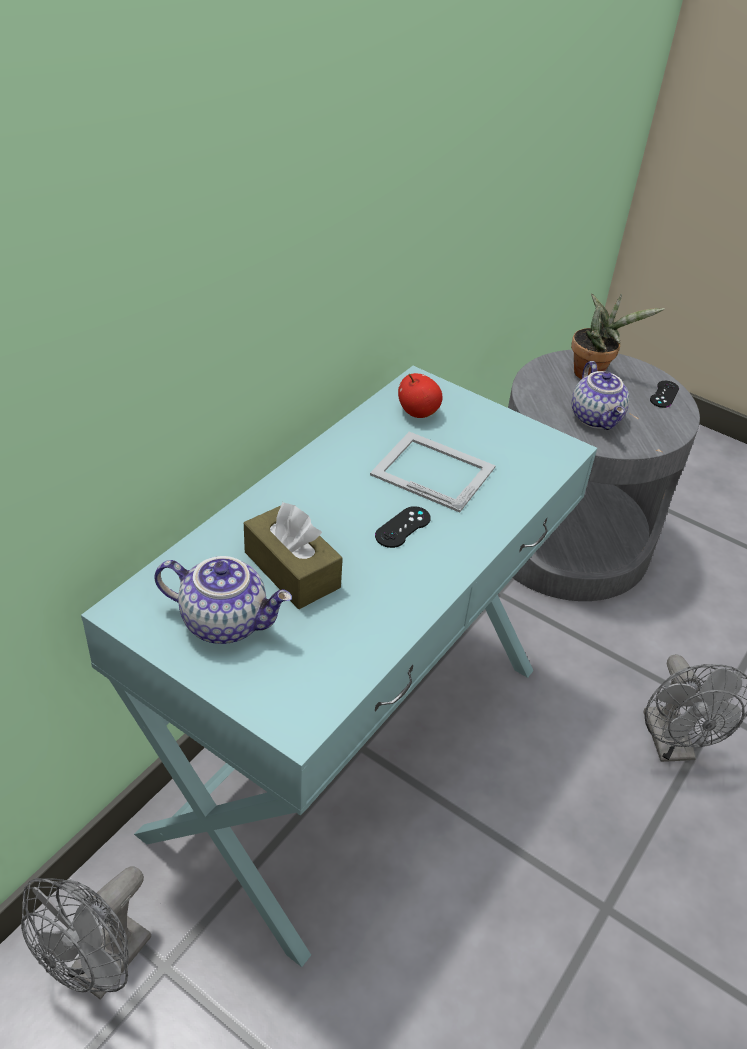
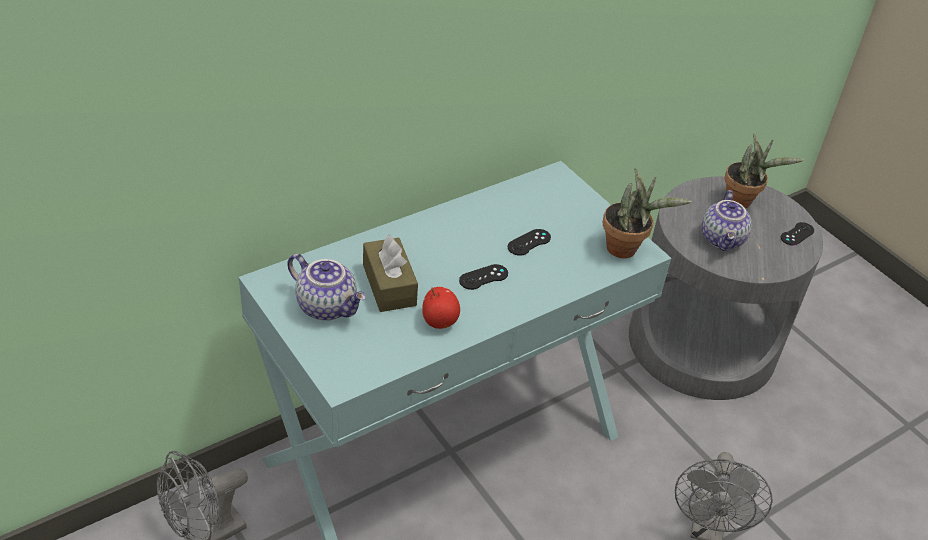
camera: 20 degrees right, 0 degrees up
picture frame [370,432,496,513] -> black game controller [507,229,551,256]
apple [398,373,443,418] -> apple moved to [422,287,460,329]
none -> potted plant [603,168,692,258]

